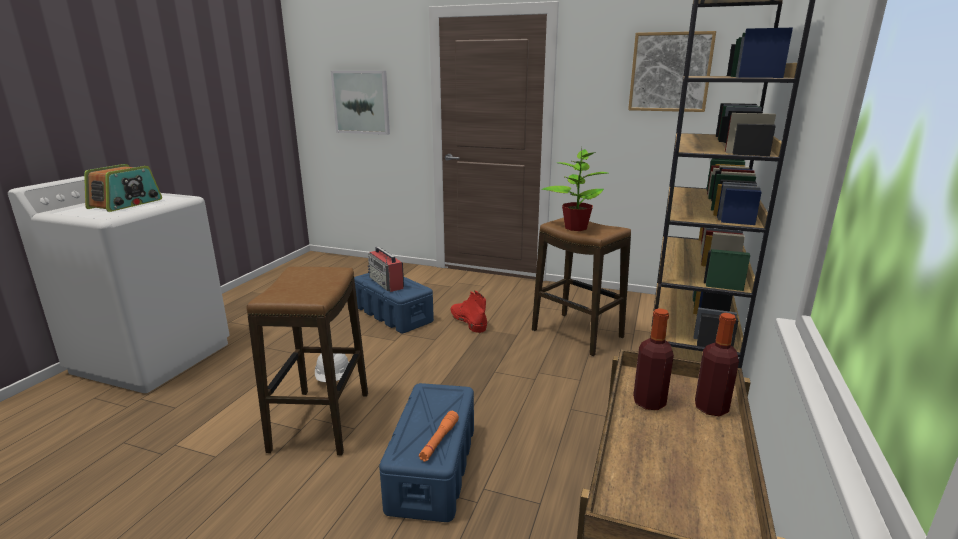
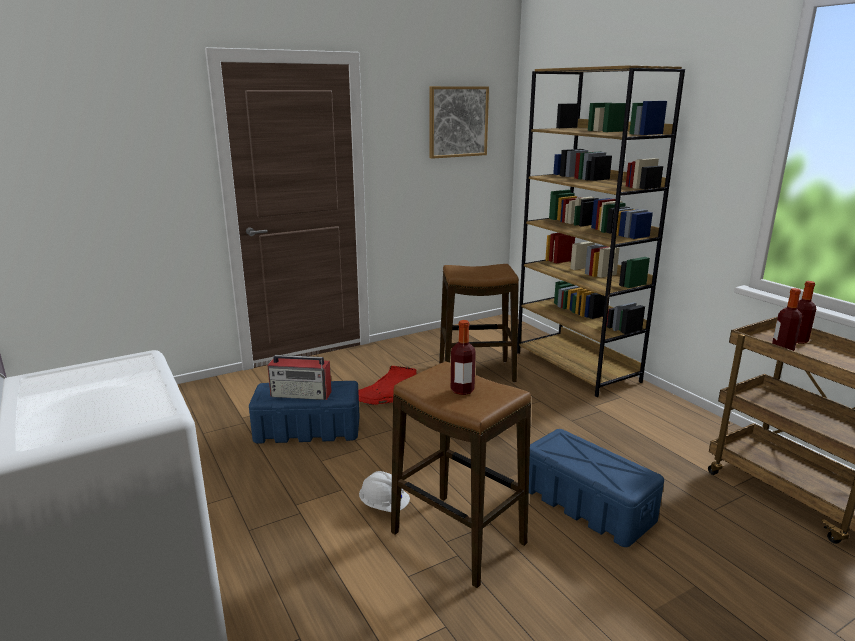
camera: 50 degrees left, 0 degrees up
radio [84,164,162,212] -> none
picture [331,71,390,135] -> none
orange flashlight [419,411,459,462] -> none
potted plant [541,146,608,231] -> none
none -> bottle [451,320,476,395]

